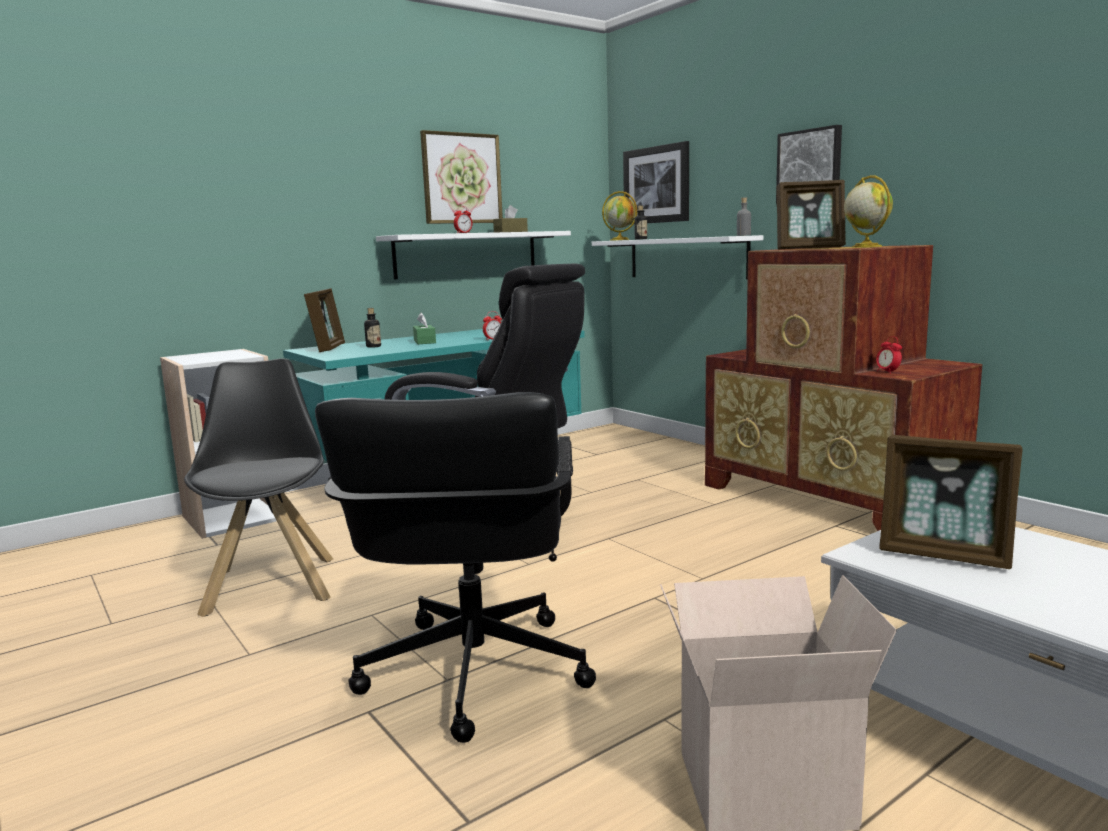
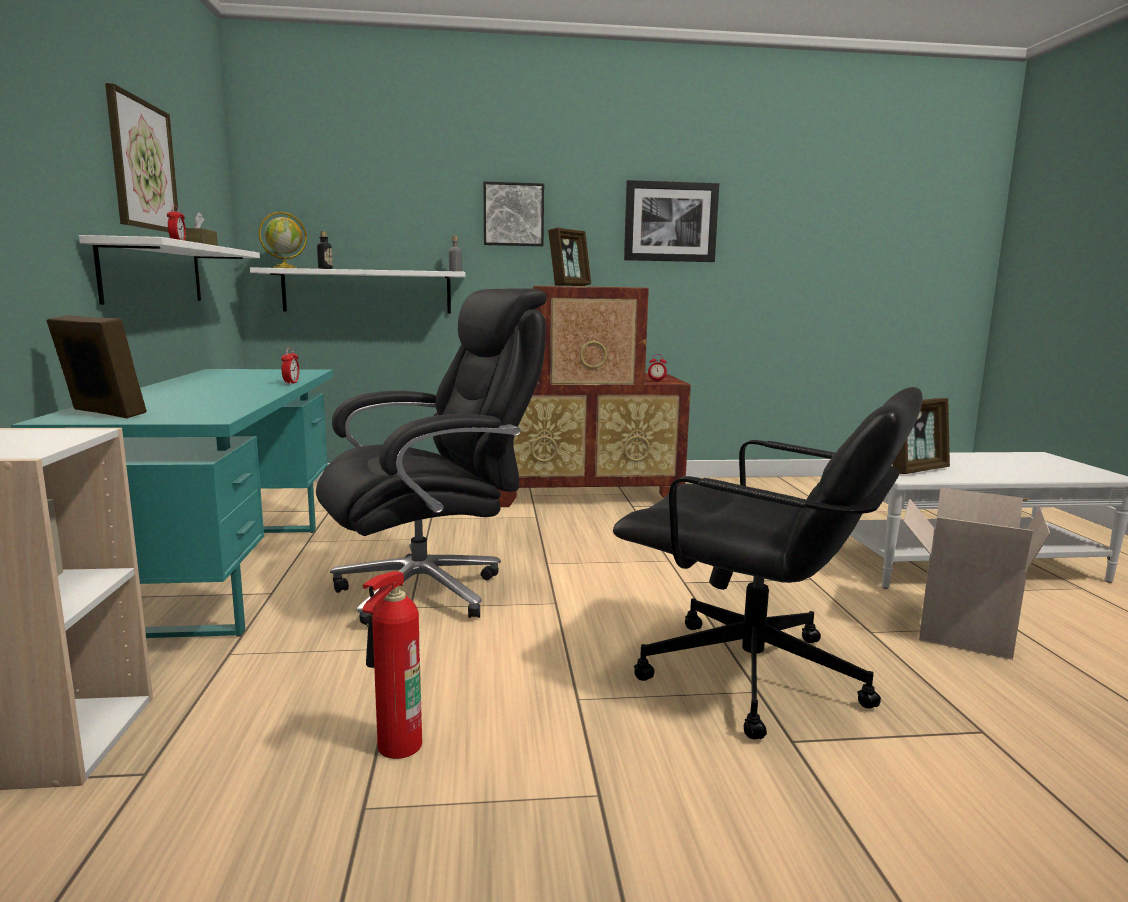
camera: 60 degrees left, 0 degrees up
black chair [184,358,333,617] -> fire extinguisher [362,571,422,759]
bottle [364,308,381,348] -> none
green tissue box [413,312,436,344] -> none
picture [623,141,689,224] -> picture moved to [624,180,719,262]
globe [844,175,893,248] -> none

